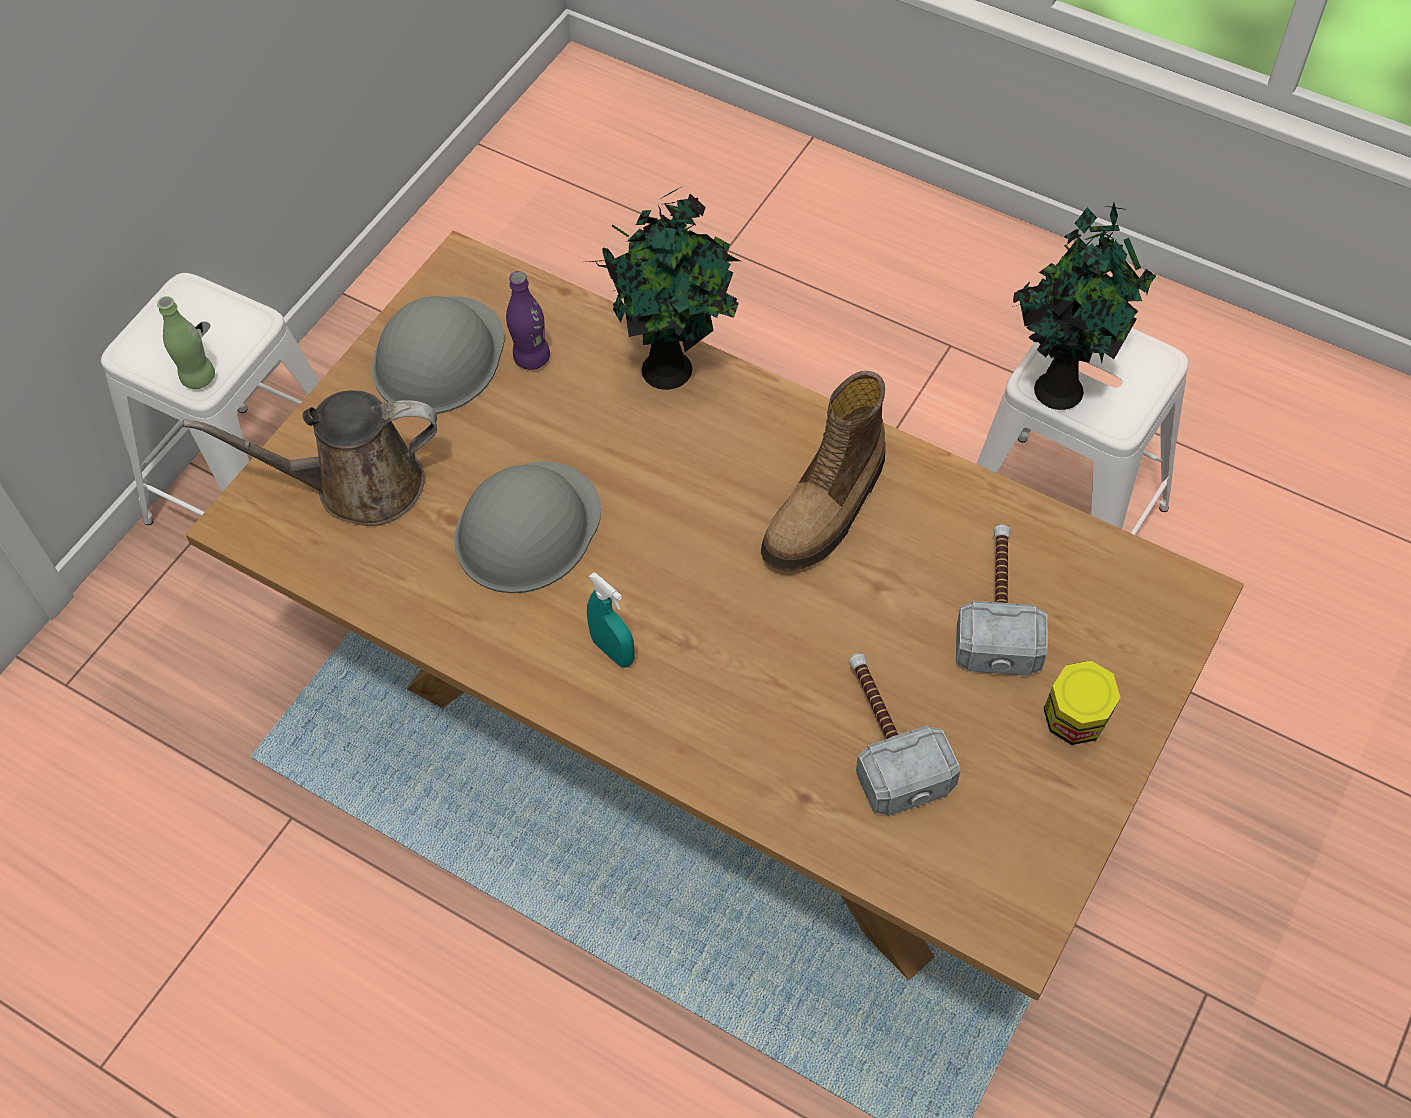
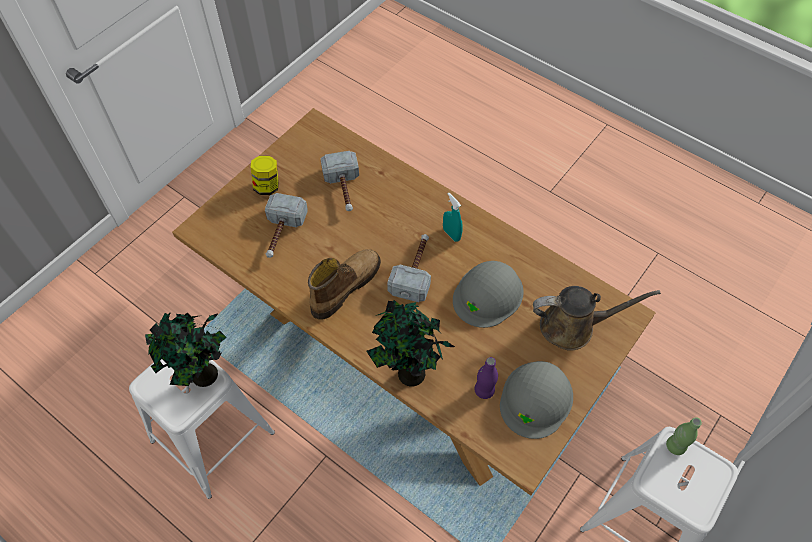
camera: 175 degrees left, 0 degrees up
none -> hammer [387,234,431,302]

